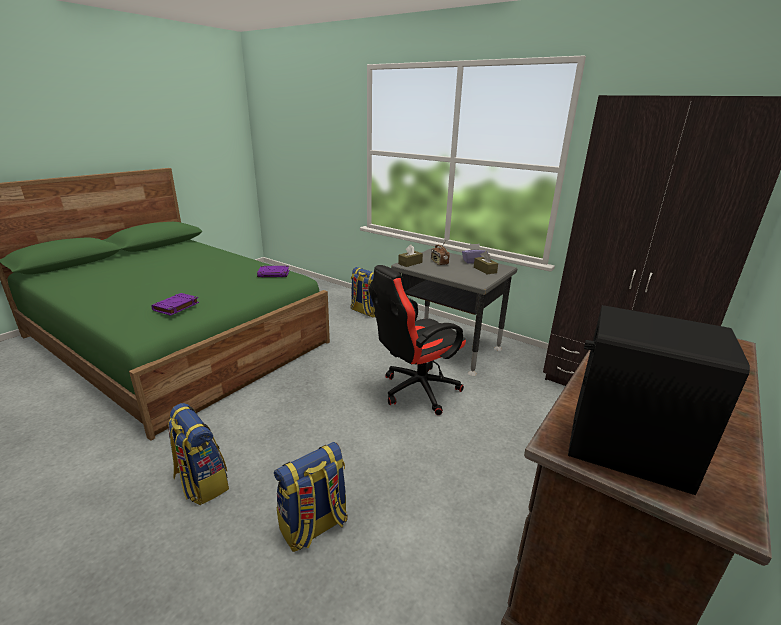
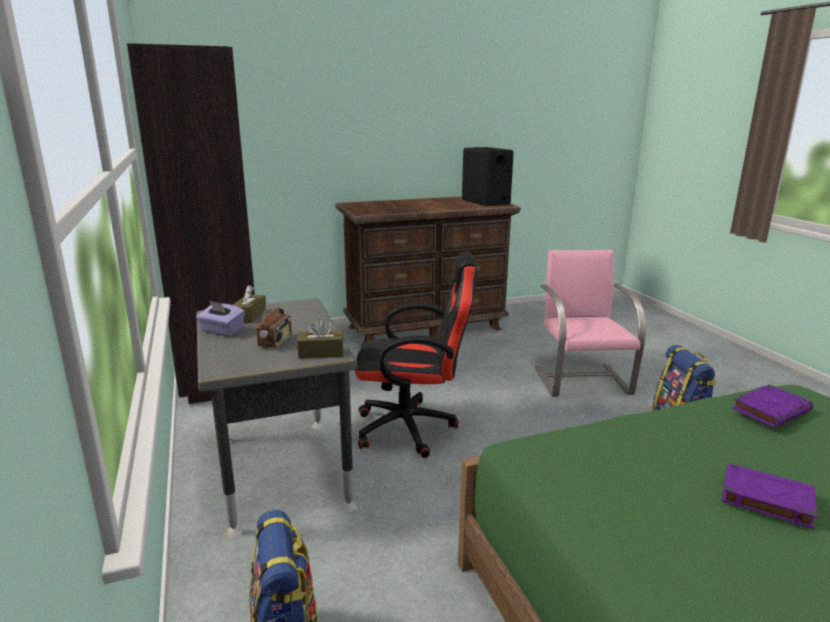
camera: 145 degrees left, 5 degrees down
purple book [257,266,289,277] -> purple book moved to [722,463,817,529]
backpack [274,442,348,552] -> pink chair [534,250,646,397]

